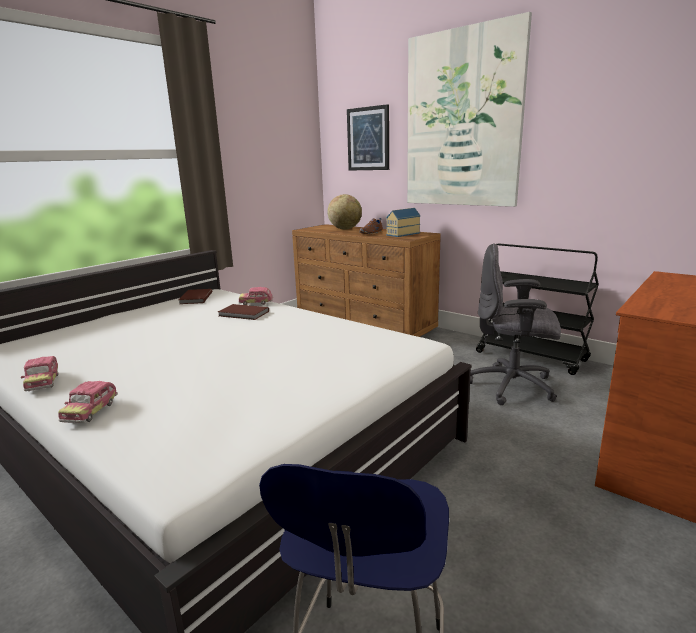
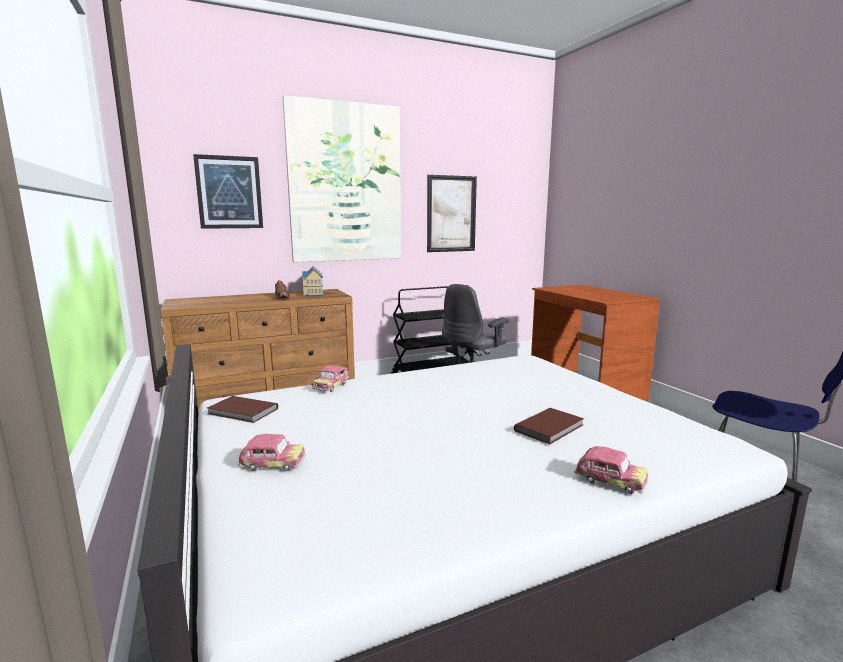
camera: 65 degrees left, 5 degrees down
toy car [21,356,58,391] -> toy car moved to [237,434,306,471]
brown book [218,304,269,320] -> brown book moved to [514,408,584,444]
globe [328,194,362,230] -> none
none -> picture [427,175,477,252]

